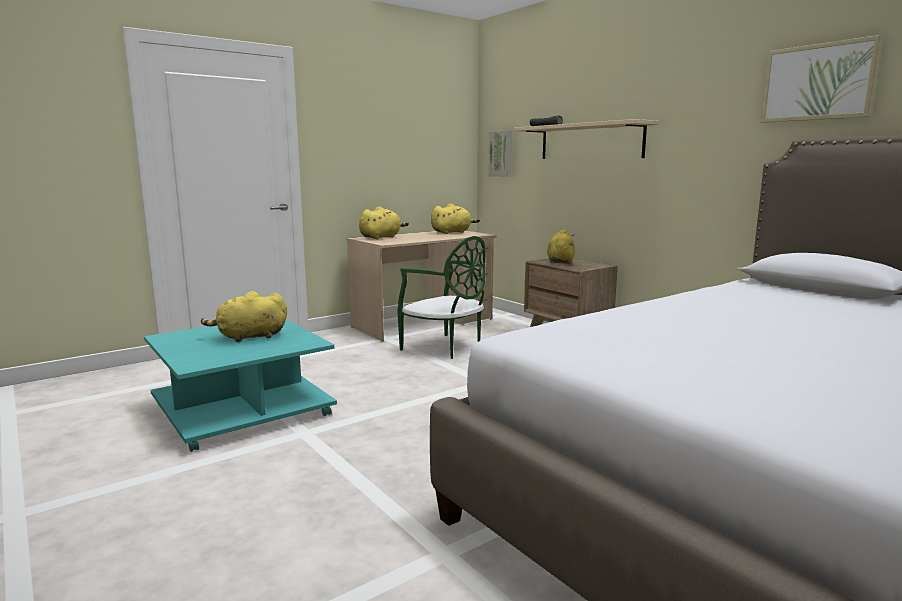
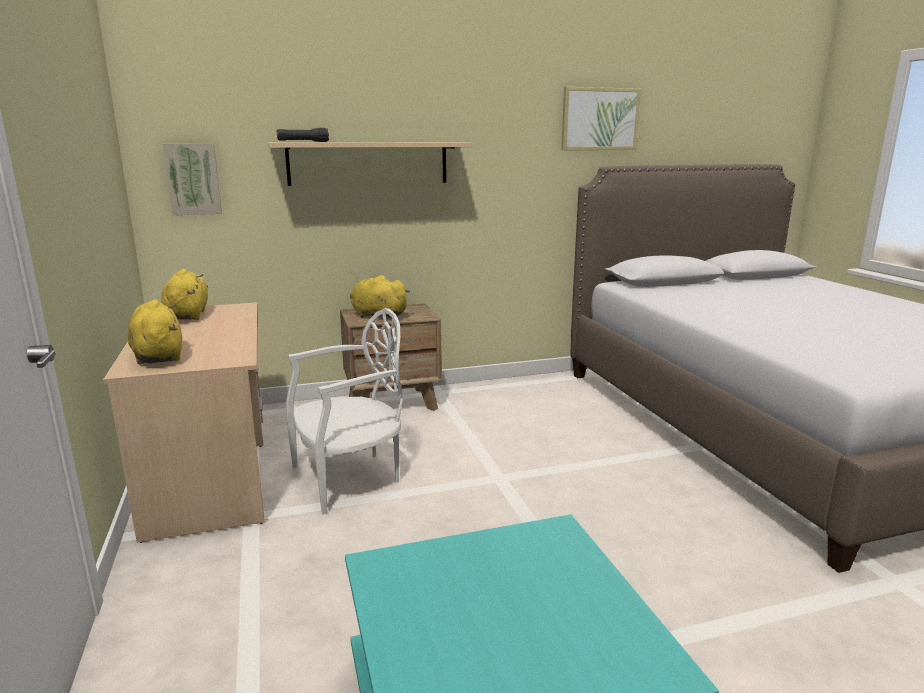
camera: 70 degrees left, 5 degrees up
yellow plush toy [201,291,287,342] -> none
green chair [397,236,486,359] -> white chair [286,308,403,515]

